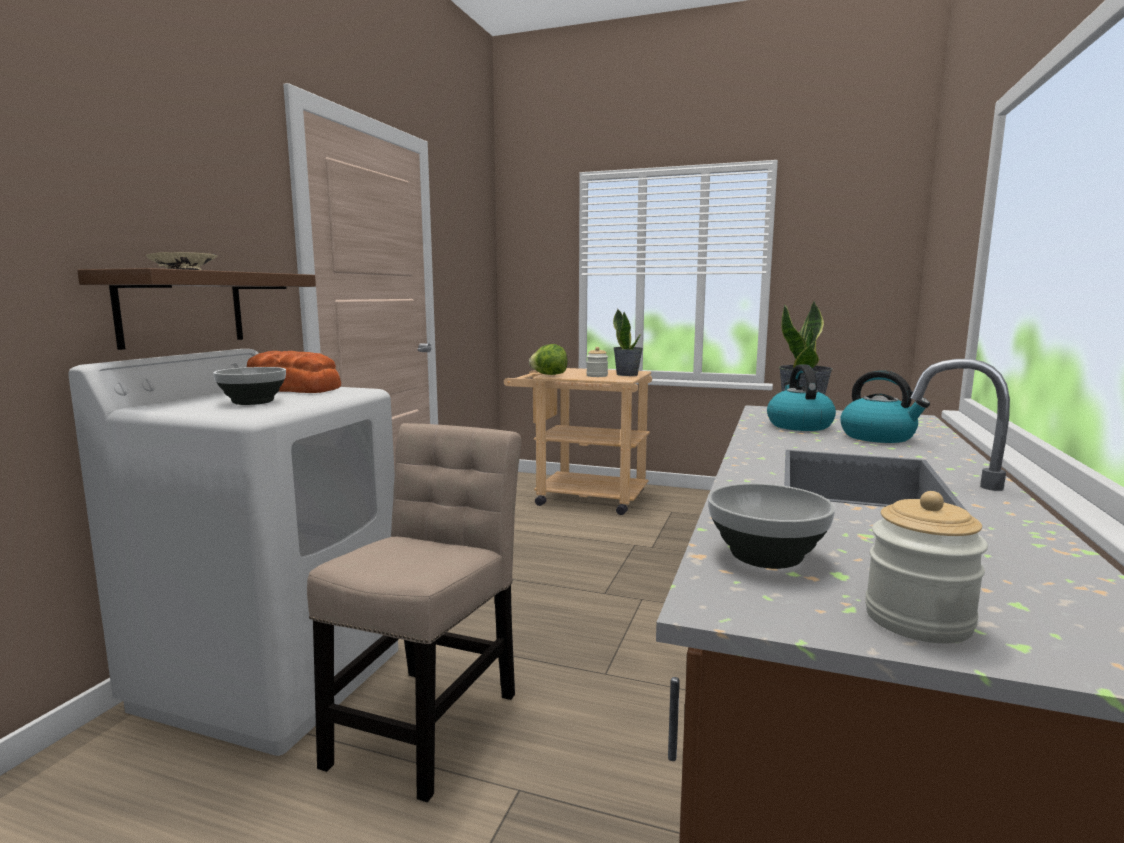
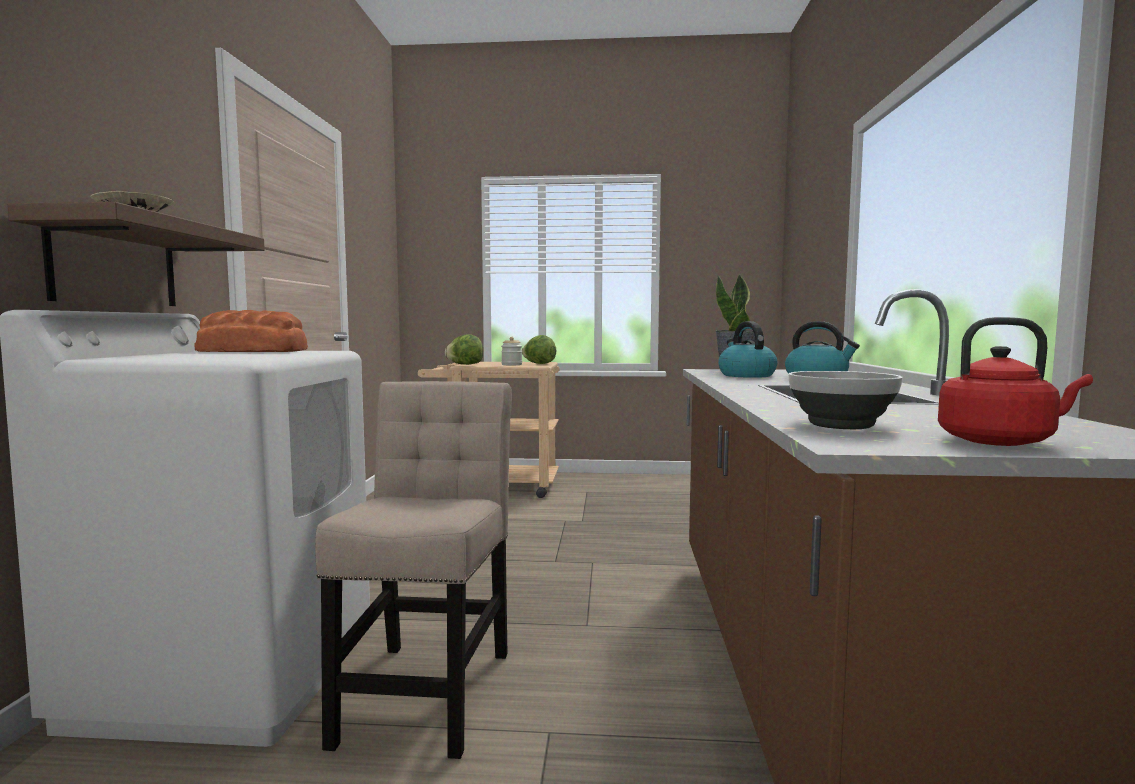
camera: 15 degrees left, 5 degrees down
bowl [213,367,286,405] -> none
potted plant [613,309,643,376] -> lettuce [522,335,556,364]
jar [865,491,988,644] -> red kettle [938,317,1093,446]

